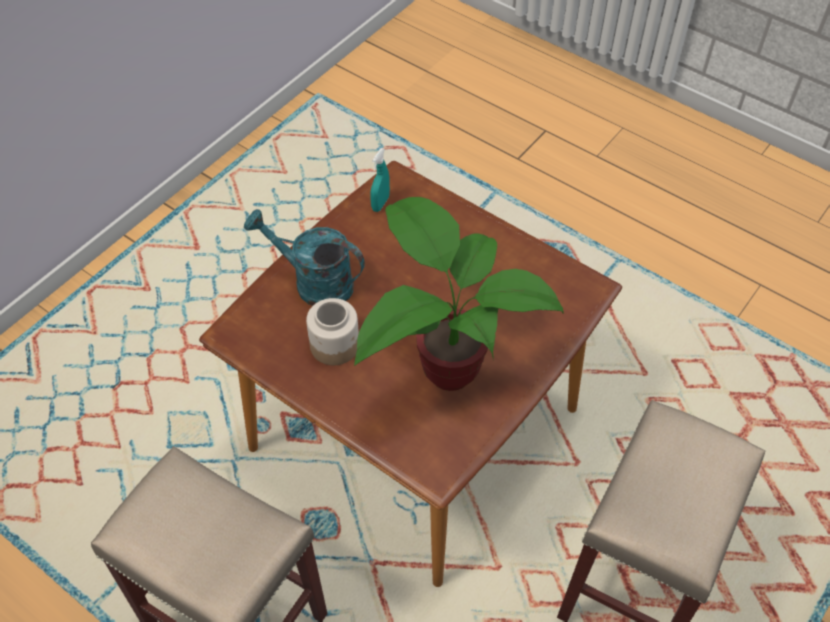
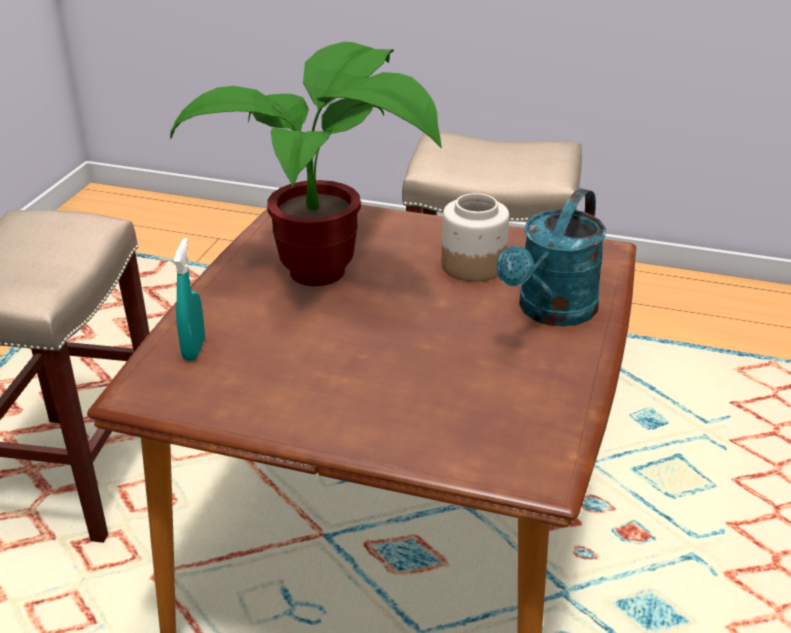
camera: 160 degrees right, 20 degrees down
turquoise watering can [244,209,365,306] -> turquoise watering can turned 120 degrees clockwise [496,188,606,326]
turquoise spray bottle [370,148,390,212] -> turquoise spray bottle moved to [174,238,205,361]

